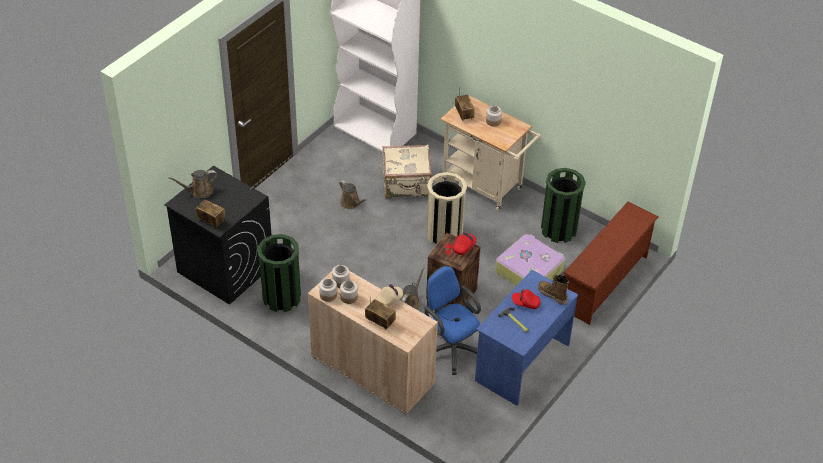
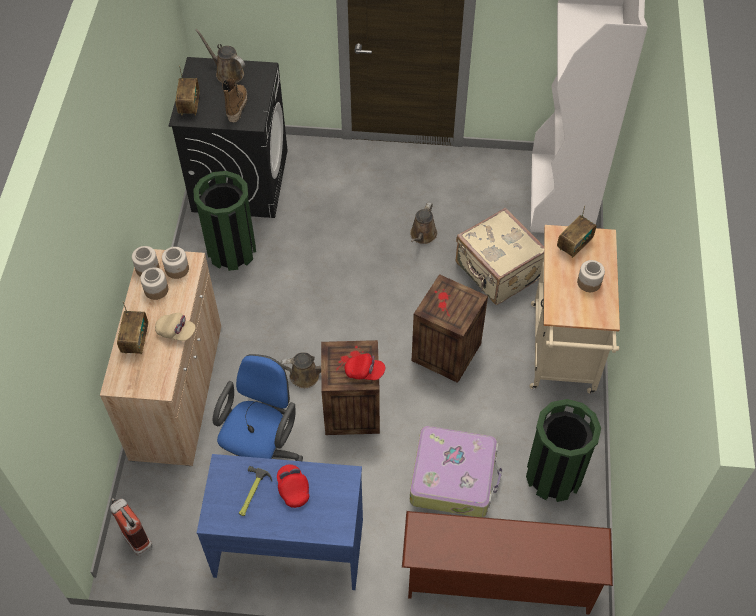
camera: 60 degrees right, 10 degrees up
beige trash can [427,172,467,244] -> crate [412,274,488,383]
boot [538,275,569,305] -> boot moved to [222,78,248,123]
none -> fire extinguisher [110,498,153,557]

